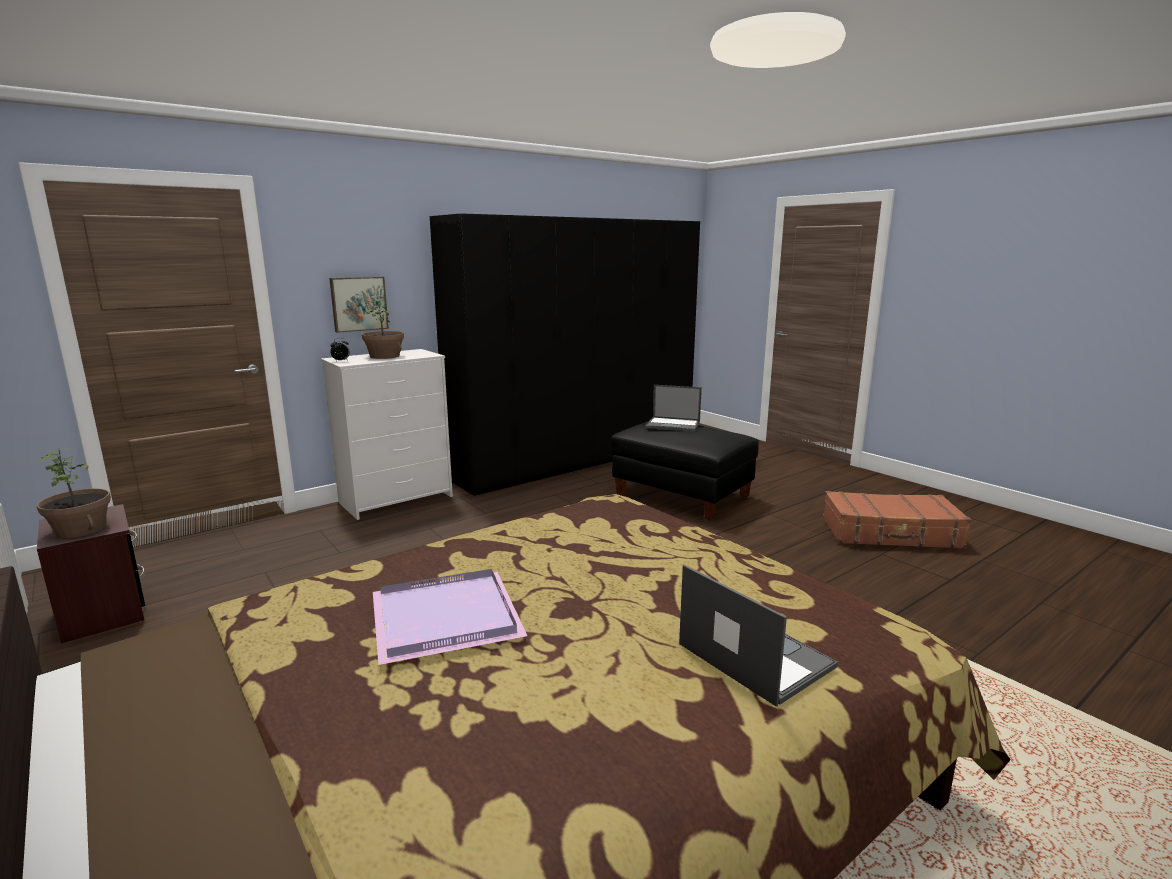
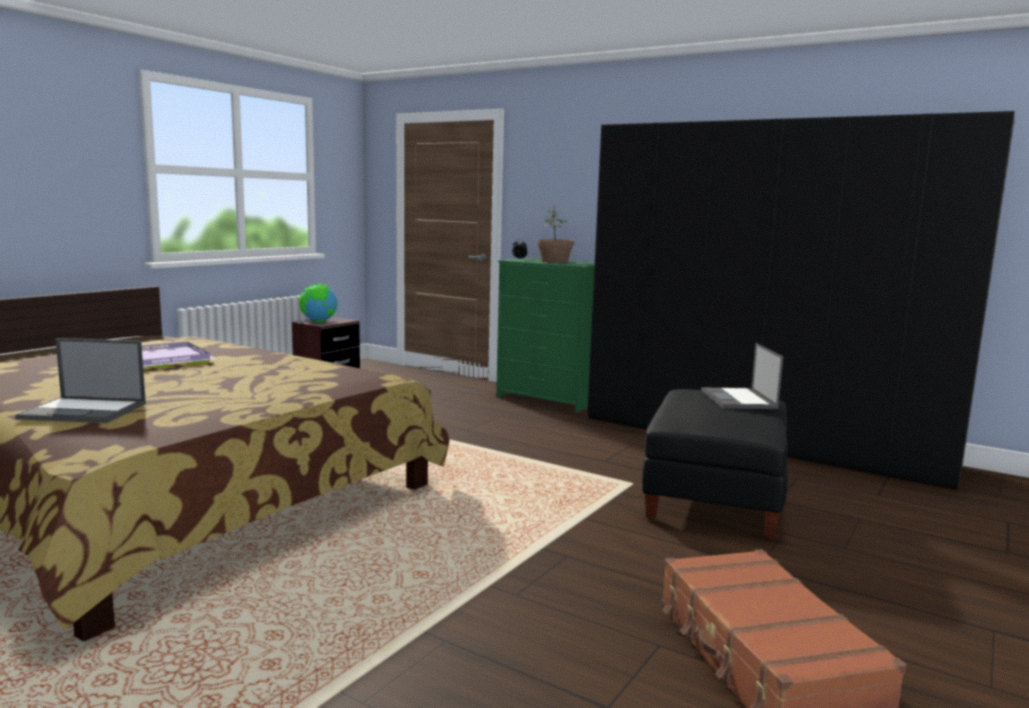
camera: 70 degrees right, 5 degrees down
potted plant [37,449,111,538] -> globe [299,284,337,322]
white dresser [321,349,453,520] -> green dresser [496,258,595,413]
picture [329,277,389,333] -> none
laptop [679,564,838,707] -> laptop turned 60 degrees clockwise [15,338,146,423]

